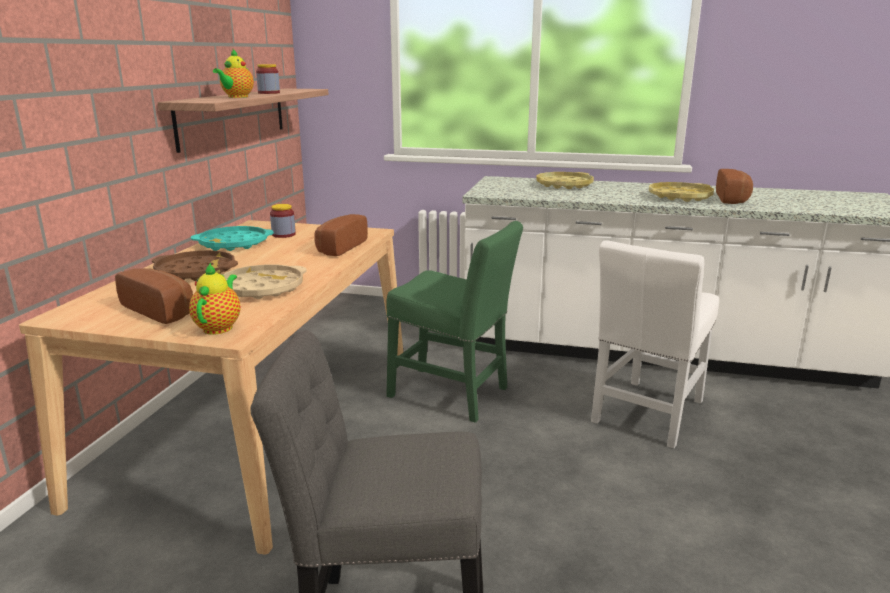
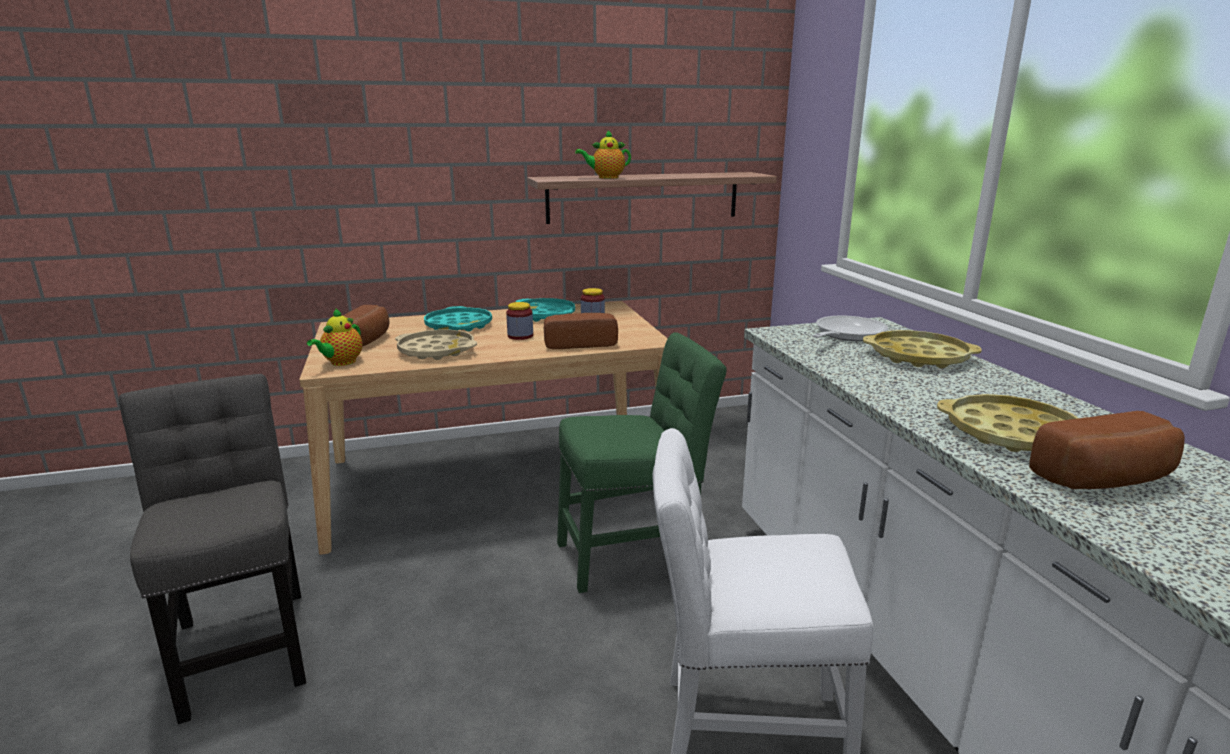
camera: 60 degrees right, 0 degrees up
brown tray [152,250,238,281] -> turquoise tray [424,306,492,332]
teapot [189,262,240,335] -> teapot turned 135 degrees clockwise [307,308,362,366]
jar [256,64,280,94] -> jar moved to [506,302,533,340]
green chair [386,221,523,423] -> green chair turned 105 degrees counterclockwise [557,332,727,593]
none -> frying pan [813,316,888,341]

